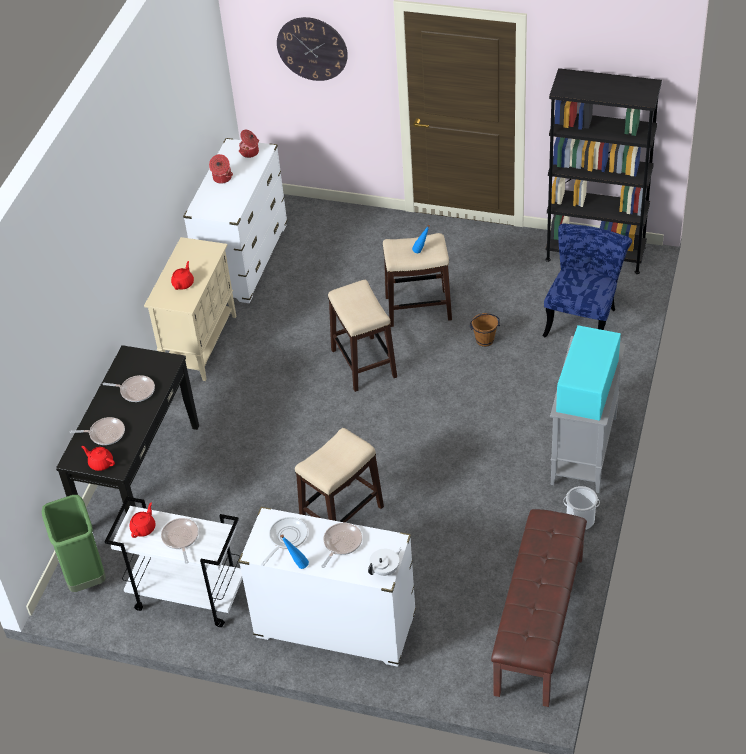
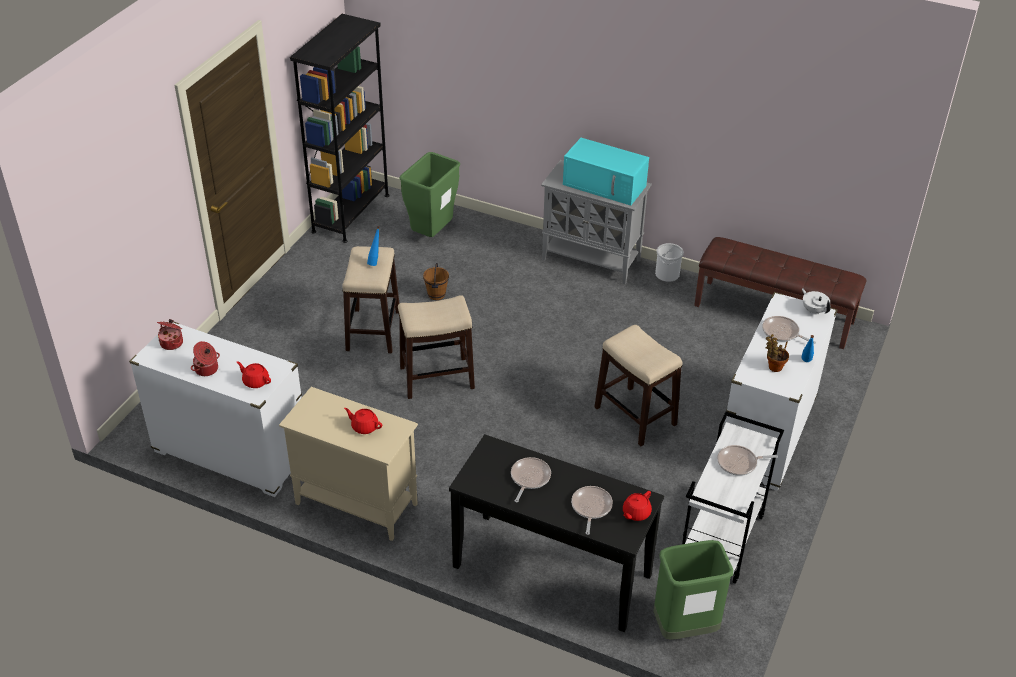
camera: 85 degrees left, 5 degrees down
red teapot [129,503,156,538] -> red teapot moved to [237,361,271,388]
frying pan [261,517,308,566] -> potted plant [766,334,789,372]
wall clock [277,17,348,81] -> none
blue chair [543,224,632,337] -> green trash can [400,152,460,237]

